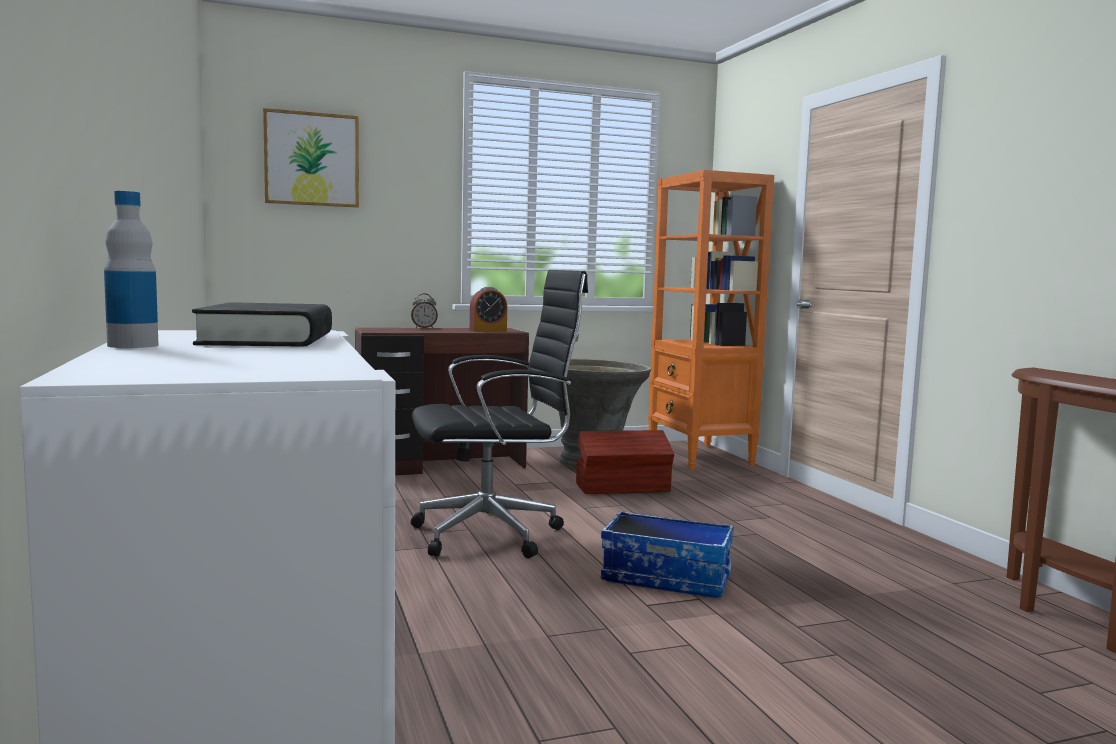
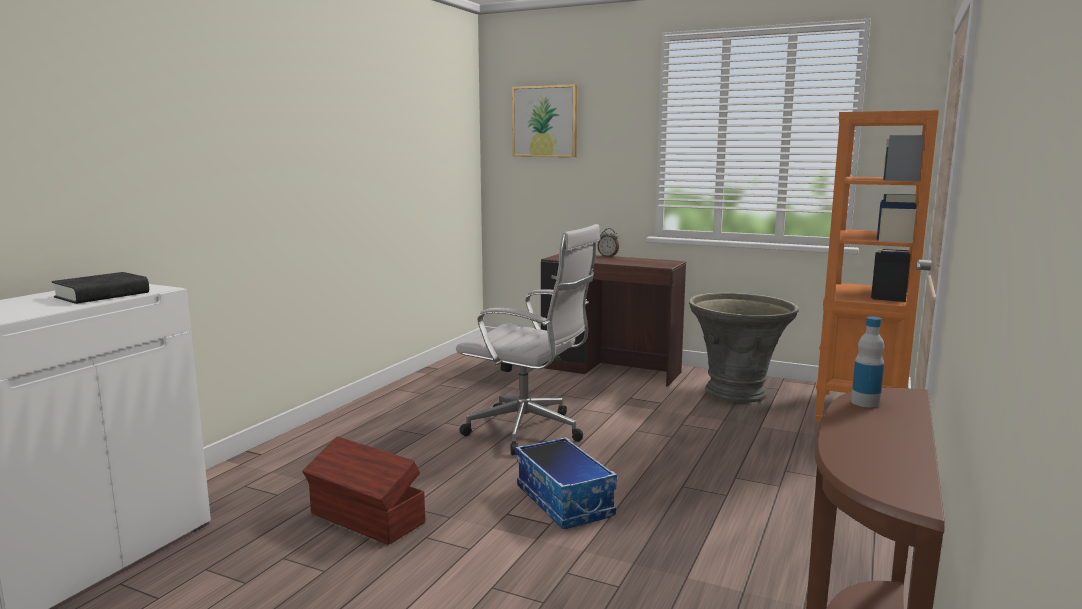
camera: 45 degrees right, 5 degrees up
bottle [104,191,158,348] -> bottle moved to [851,317,884,408]
black office chair [411,270,588,559] -> white office chair [456,224,601,455]
alarm clock [469,287,507,332] -> none
brown storage box [576,430,674,494] -> brown storage box moved to [302,437,425,545]

